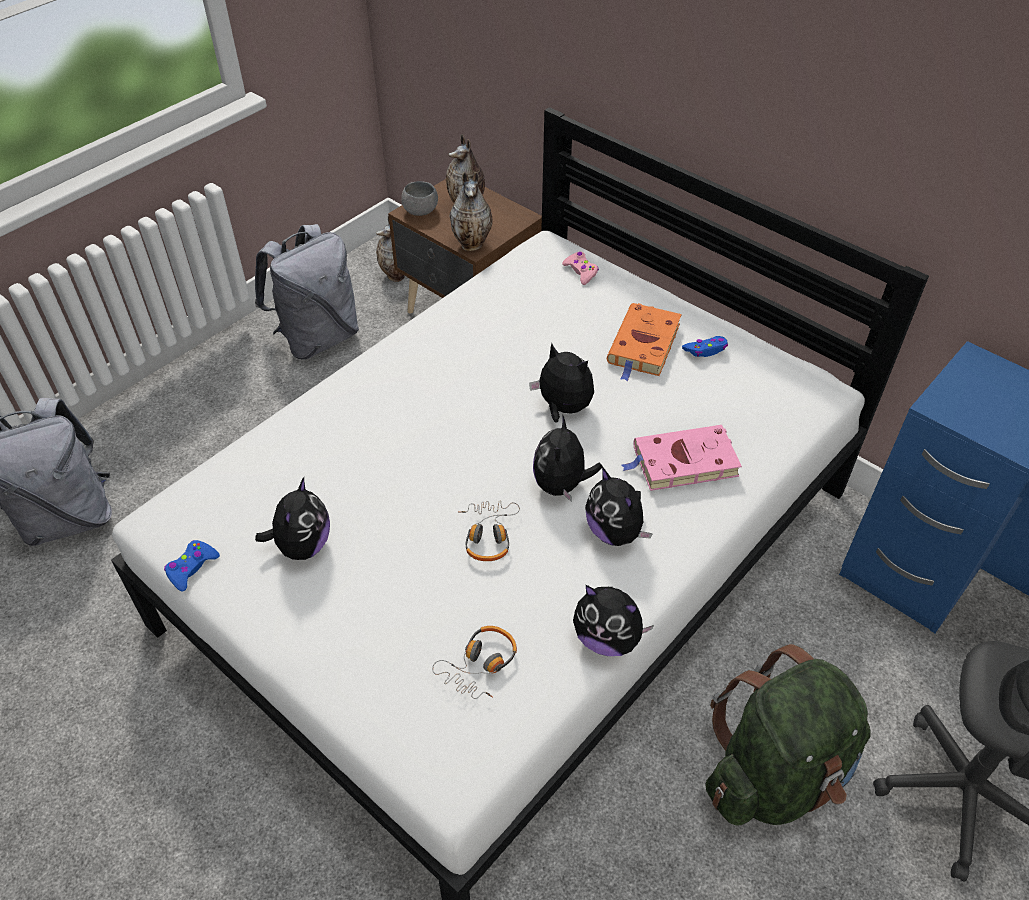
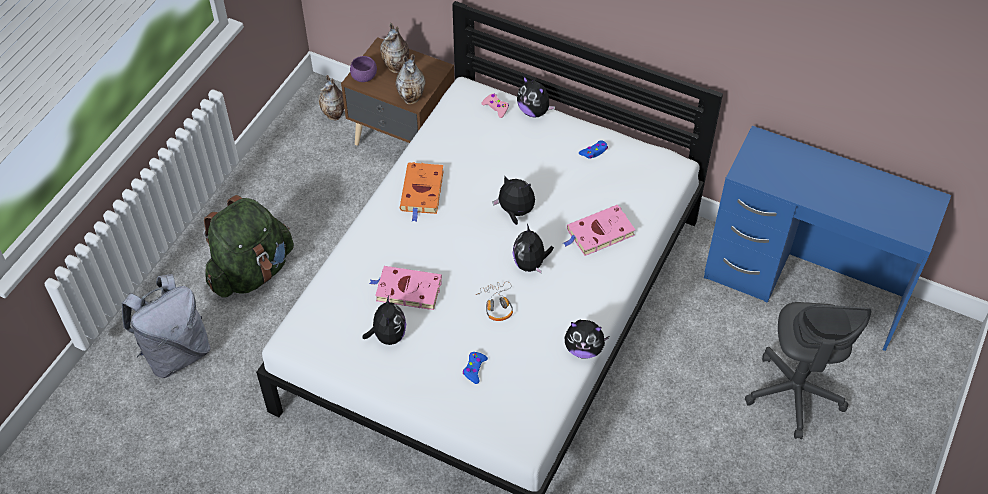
camera: 15 degrees left, 5 degrees up
blue game controller [164,540,220,591] -> blue game controller moved to [463,352,488,384]
grey backpack [255,224,359,359] -> none
grey bowl [401,181,438,216] -> purple bowl [350,56,377,82]
headphones [432,626,517,699] -> none
plush toy [585,467,653,546] -> plush toy moved to [517,76,555,118]
orange book [607,303,682,381] -> orange book moved to [400,162,444,222]
green backpack [706,644,871,826] -> green backpack moved to [203,195,294,298]
none -> pink book [369,266,442,310]

